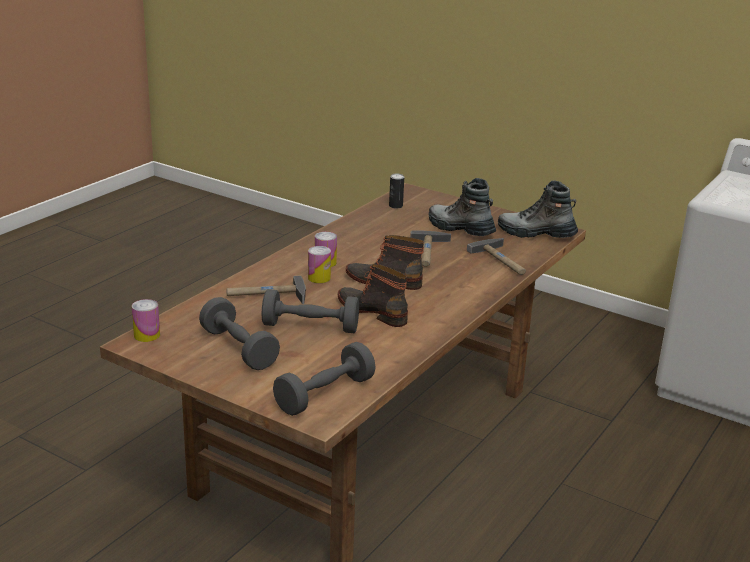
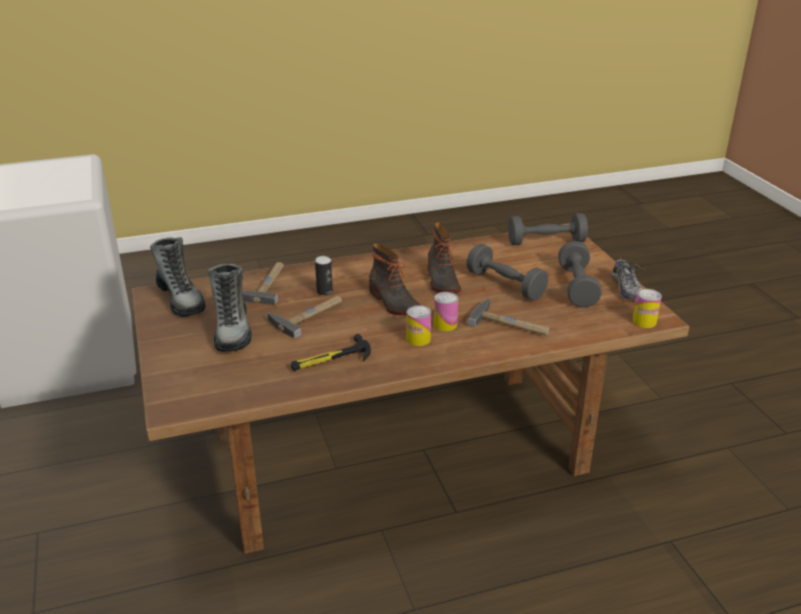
camera: 140 degrees left, 5 degrees up
can [389,174,404,209] -> can moved to [315,256,333,296]
none -> hammer [291,334,371,371]
none -> shoe [611,257,646,300]

